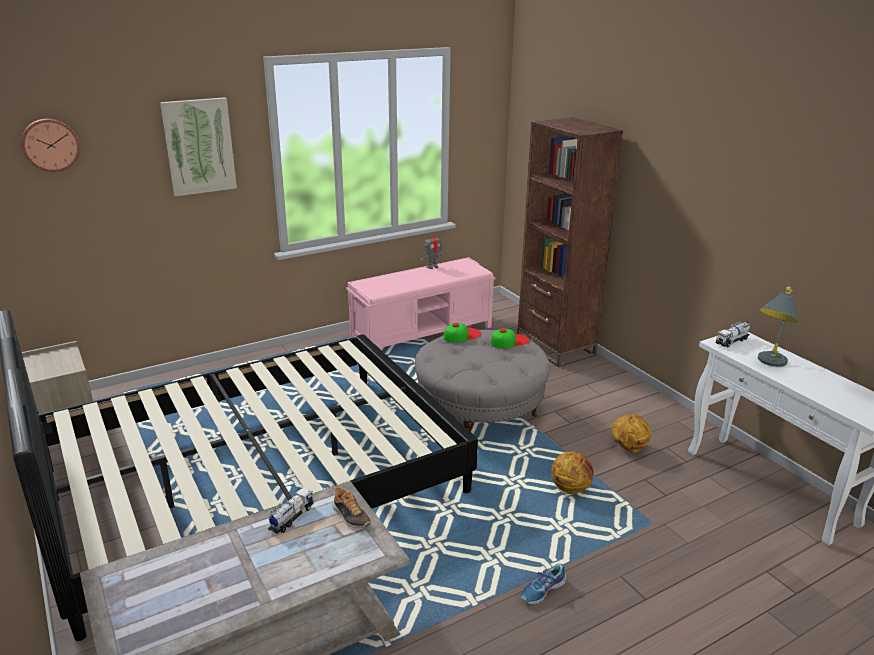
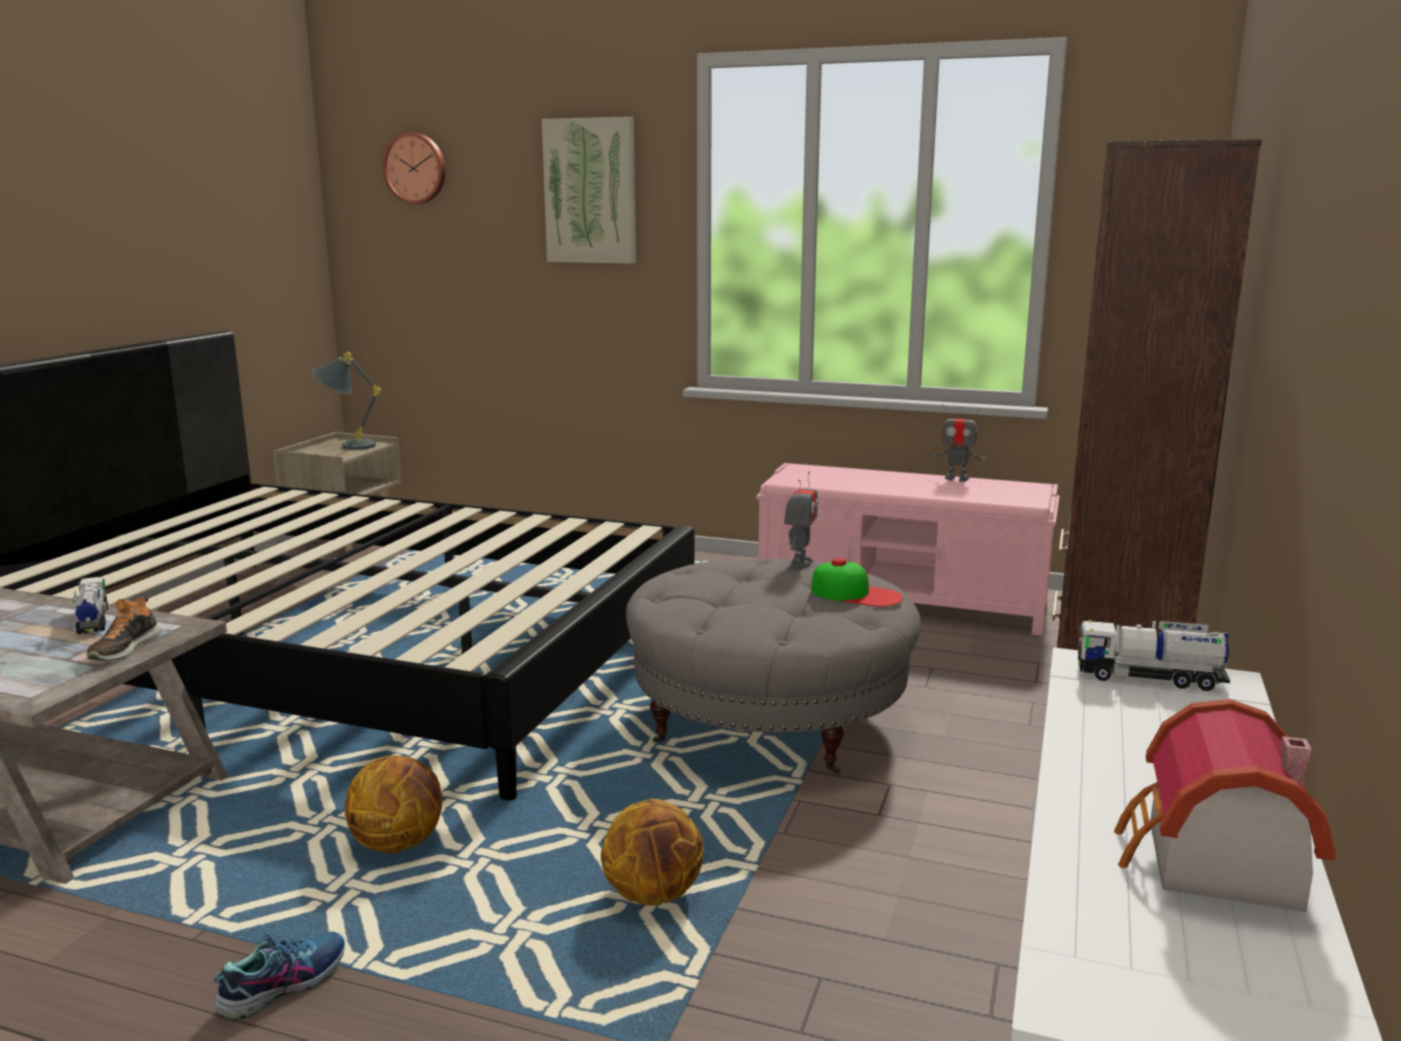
camera: 50 degrees right, 10 degrees down
toy truck [268,487,314,534] -> toy truck turned 105 degrees counterclockwise [73,577,109,634]
cap [444,323,481,343] -> toy robot [784,472,818,567]
shoe [521,563,566,604] -> shoe turned 120 degrees clockwise [213,926,345,1021]
basketball [611,414,651,453] -> basketball moved to [345,755,442,854]
grey table lamp [758,286,799,367] -> grey table lamp moved to [312,352,381,450]
none -> toy house [1114,699,1336,912]

